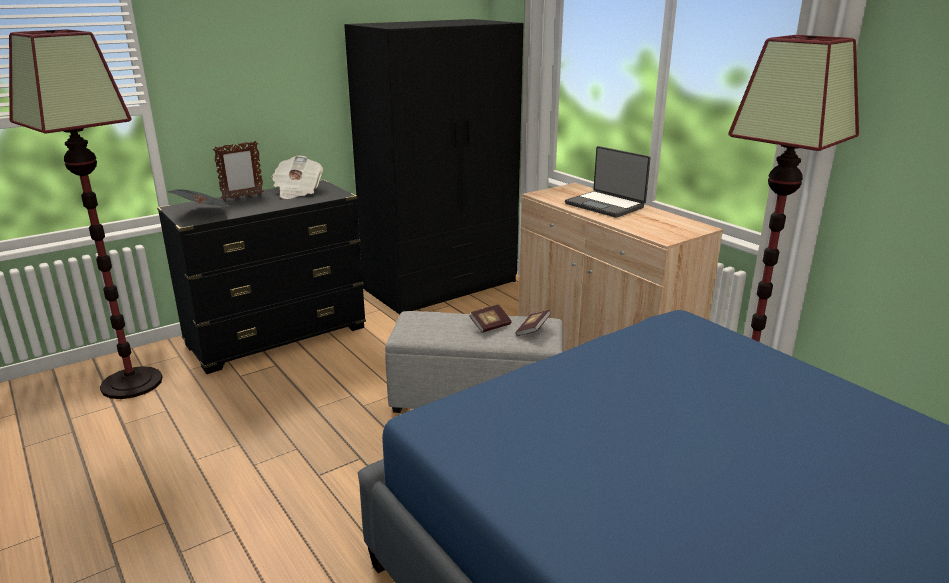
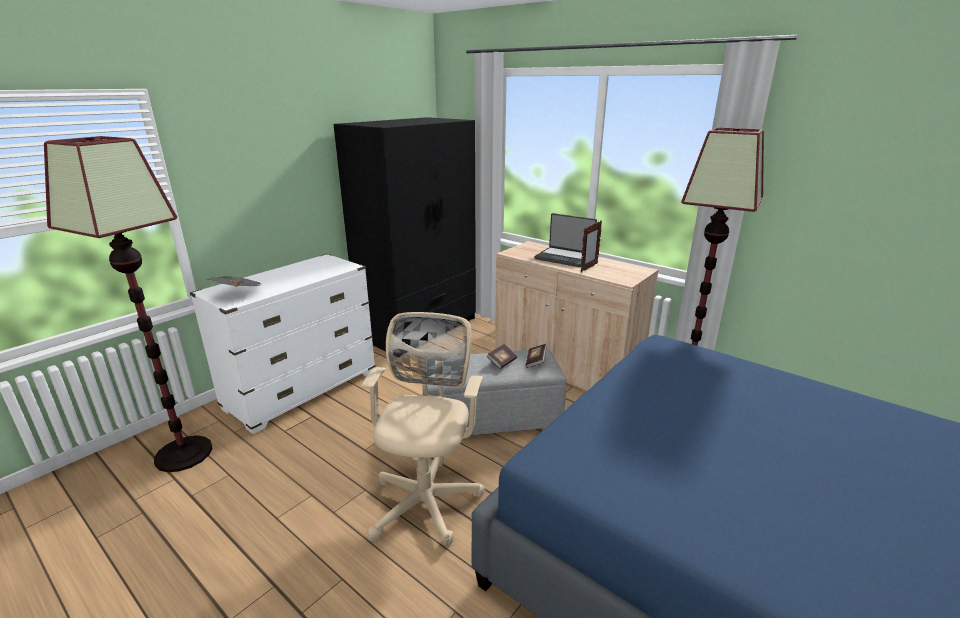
camera: 15 degrees left, 0 degrees up
black dresser [157,179,366,374] -> white dresser [190,254,376,434]
picture frame [213,141,264,200] -> picture frame moved to [581,220,602,272]
newspaper [272,156,323,199] -> none
none -> beige office chair [361,312,485,545]

